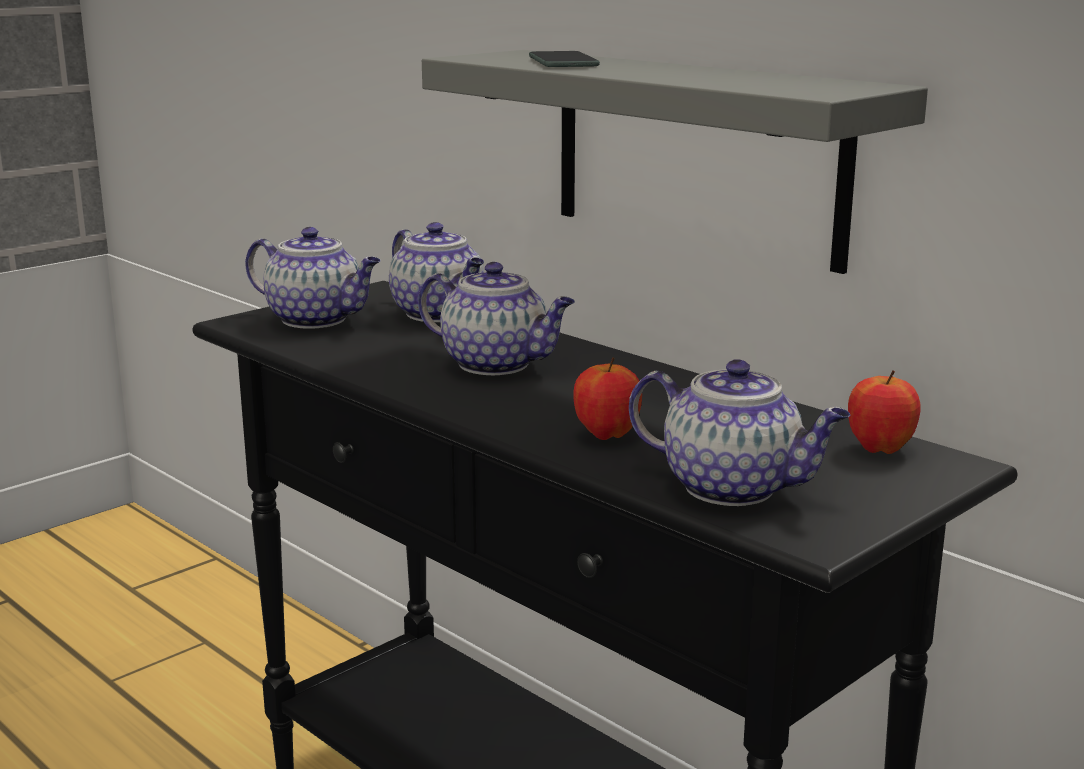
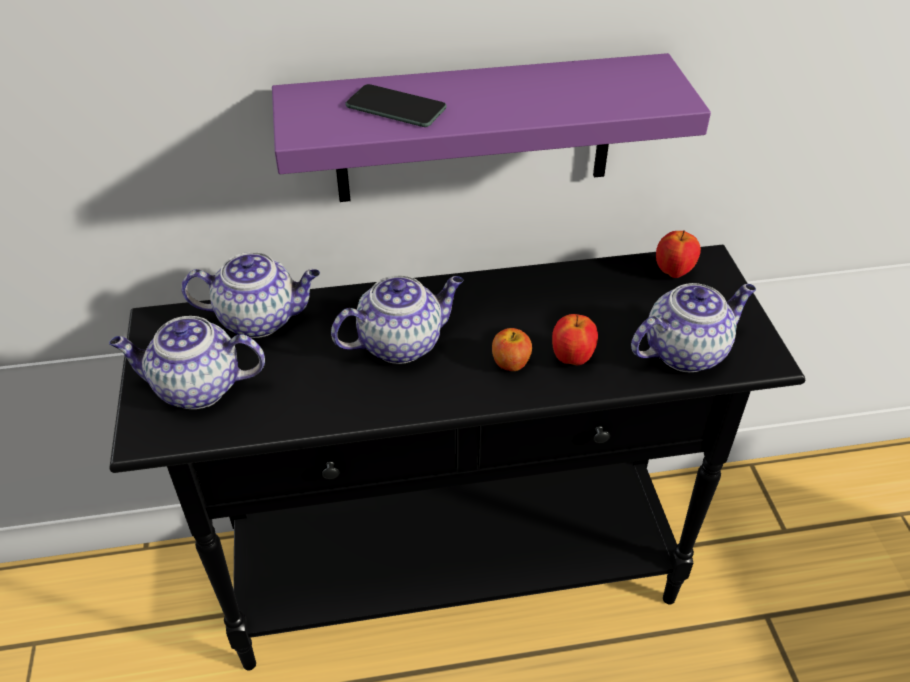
camera: 55 degrees left, 25 degrees up
teapot [245,227,381,329] -> teapot turned 150 degrees counterclockwise [109,316,265,409]
grey shelf [422,50,928,274] -> purple shelf [272,53,711,202]
none -> apple [492,328,532,371]

